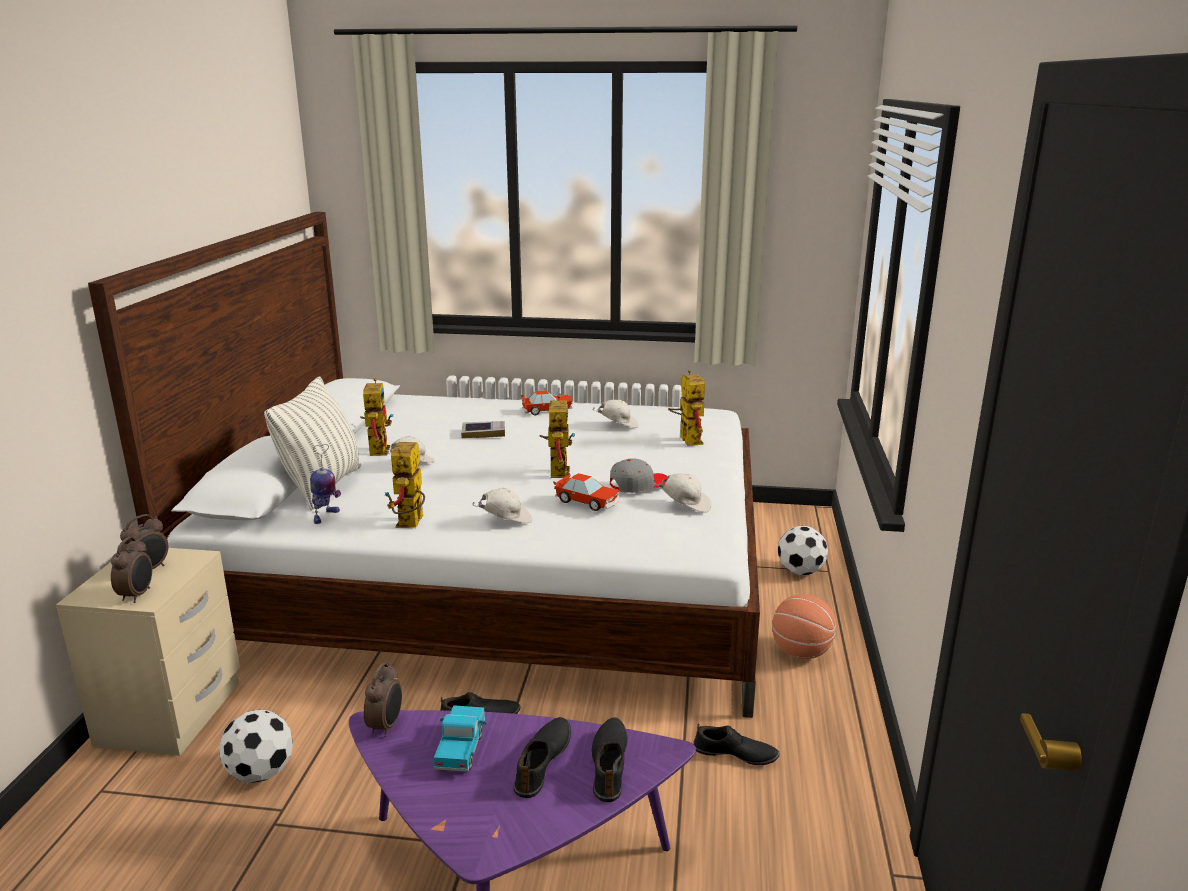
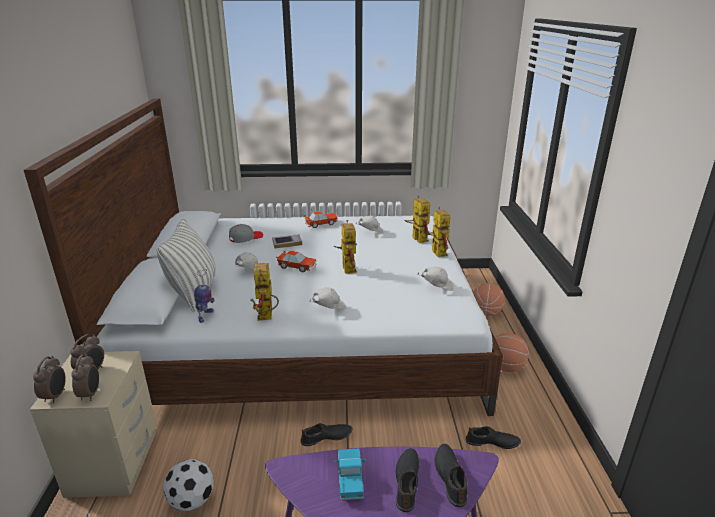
camera: 10 degrees left, 5 degrees up
toy robot [360,378,393,456] -> toy robot moved to [424,207,450,257]
alarm clock [364,662,402,737] -> alarm clock moved to [33,356,66,403]
toy car [553,473,620,511] -> toy car moved to [276,251,316,272]
grey cap [610,458,667,493] -> grey cap moved to [229,224,263,243]
football [778,526,828,575] -> basketball [473,283,505,316]

